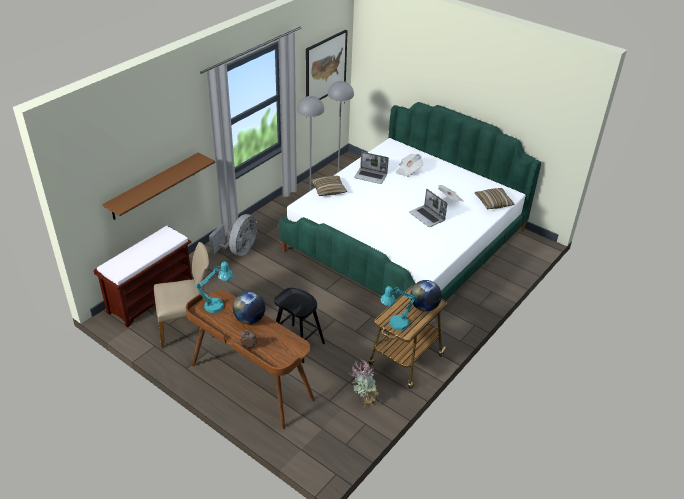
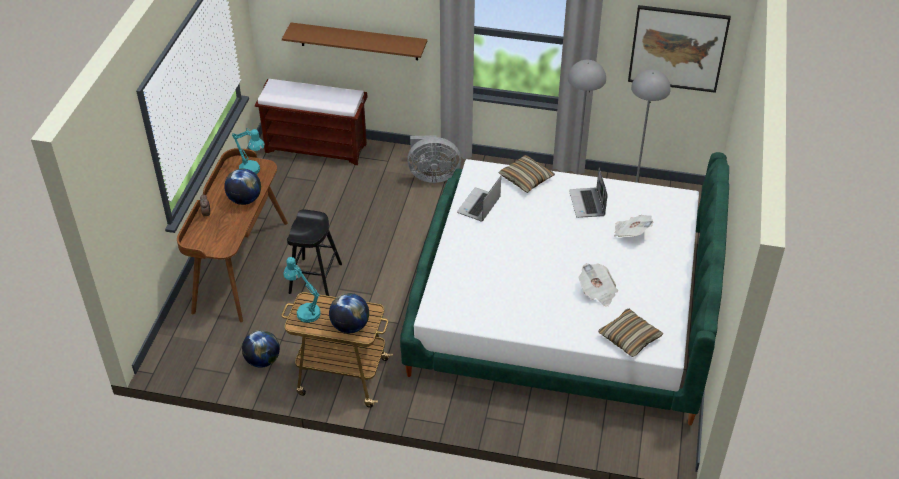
camera: 65 degrees right, 5 degrees up
beige chair [154,242,215,349] -> none
potted plant [350,359,380,408] -> globe [242,330,280,368]
laptop [409,189,447,227] -> laptop moved to [457,176,501,221]

